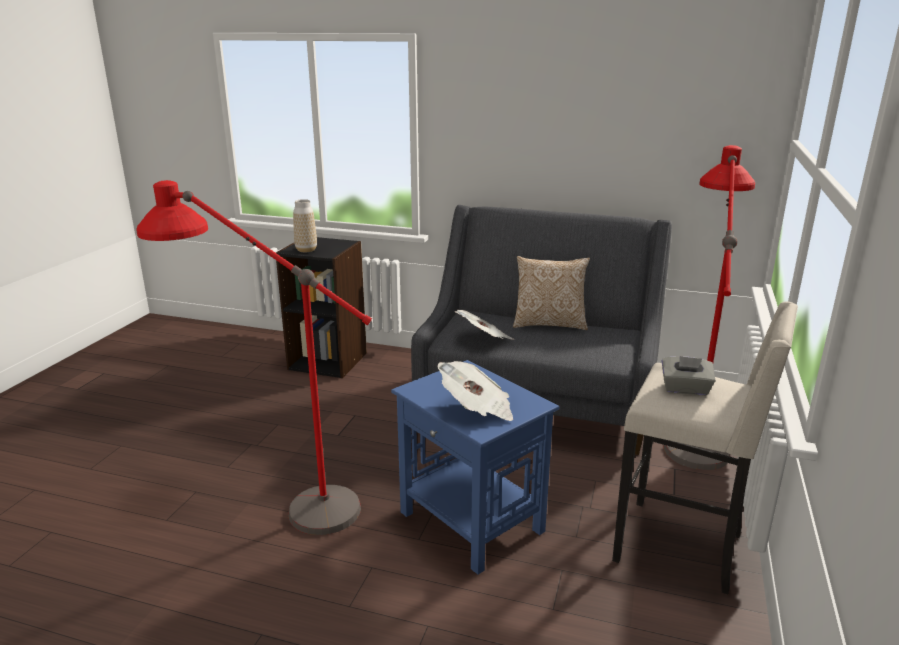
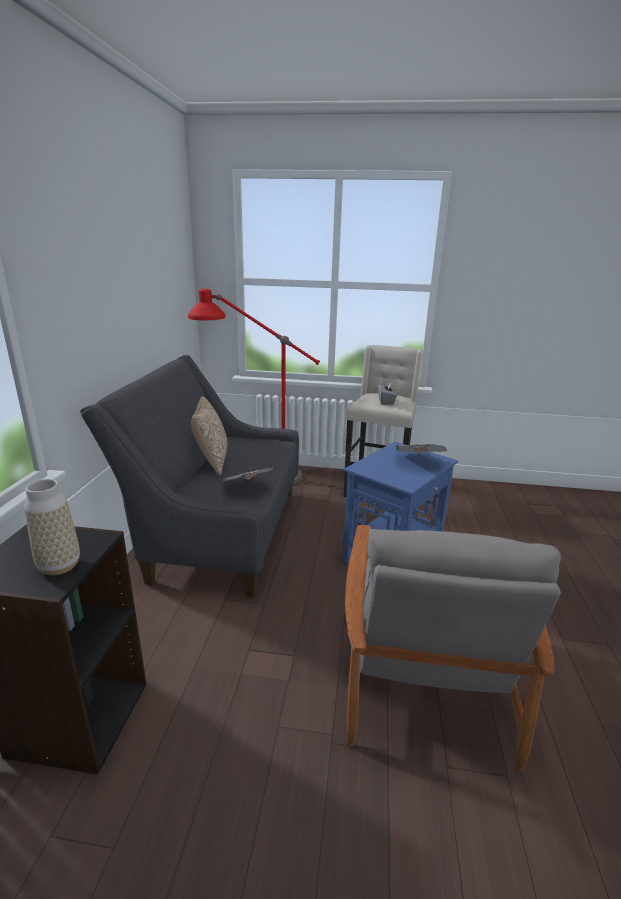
camera: 100 degrees left, 0 degrees up
red floor lamp [136,180,372,535] -> grey armchair [345,525,561,772]

